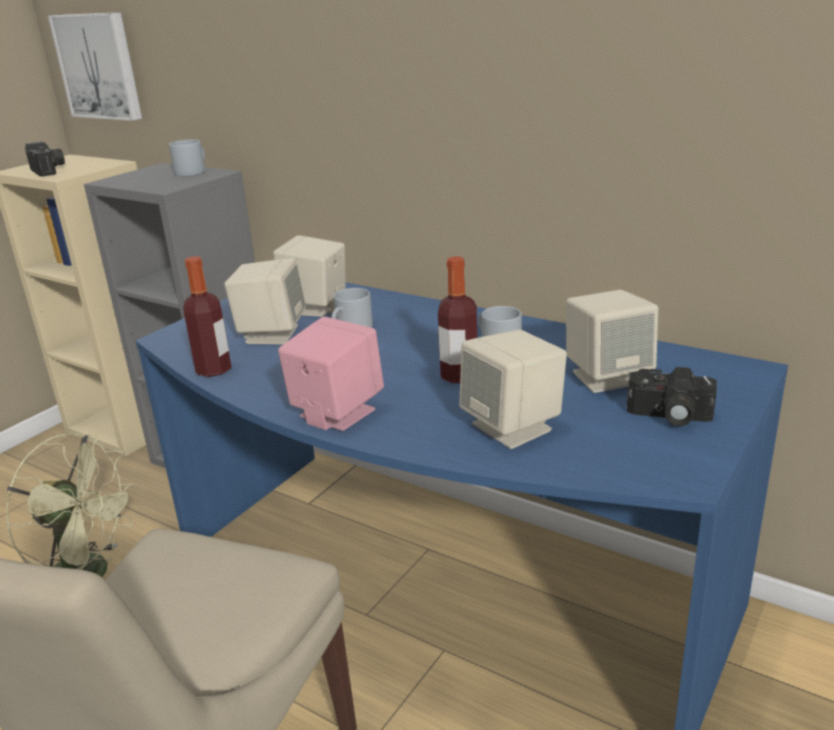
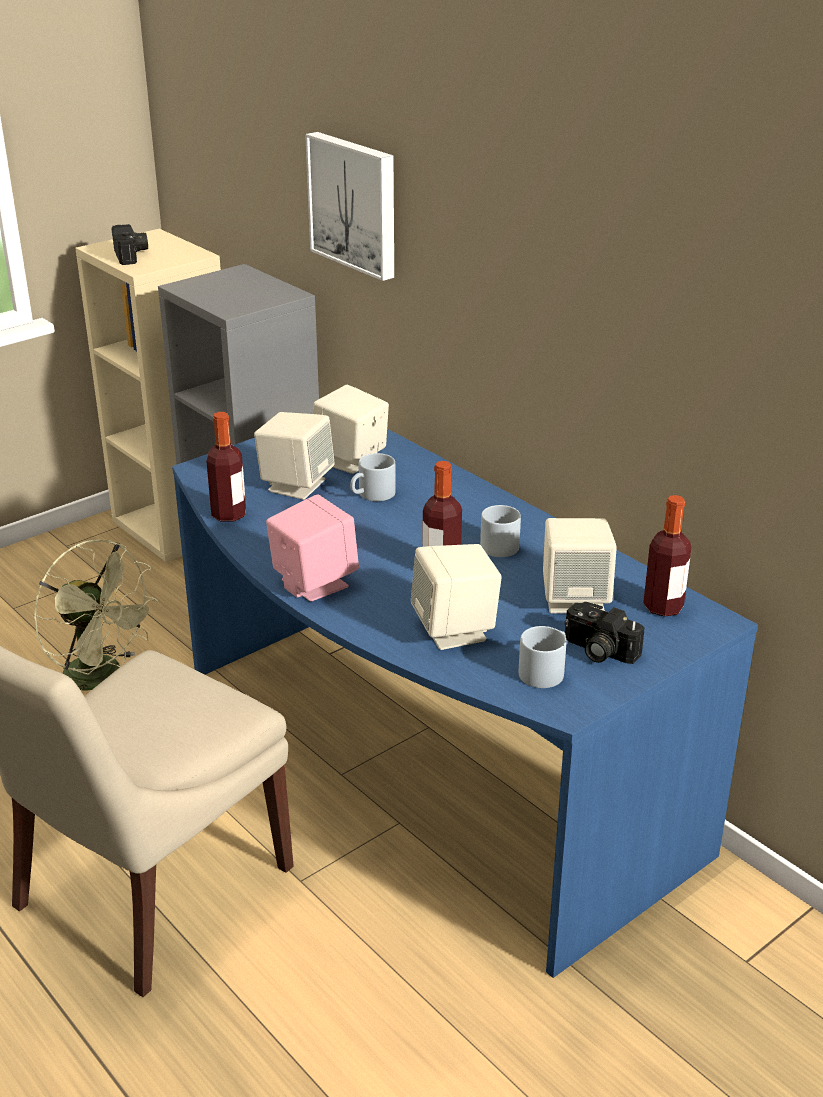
camera: 15 degrees right, 5 degrees up
picture [48,12,142,121] -> picture moved to [305,132,394,281]
grey mug [169,139,205,176] -> grey mug moved to [519,626,566,688]
none -> bottle [643,495,691,617]

